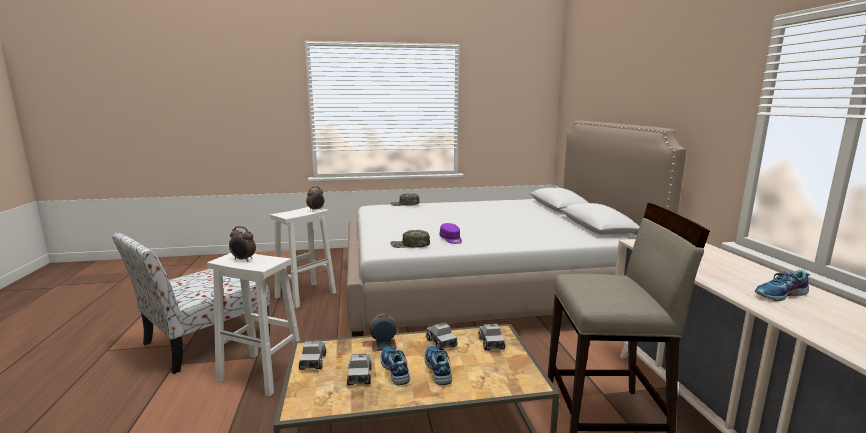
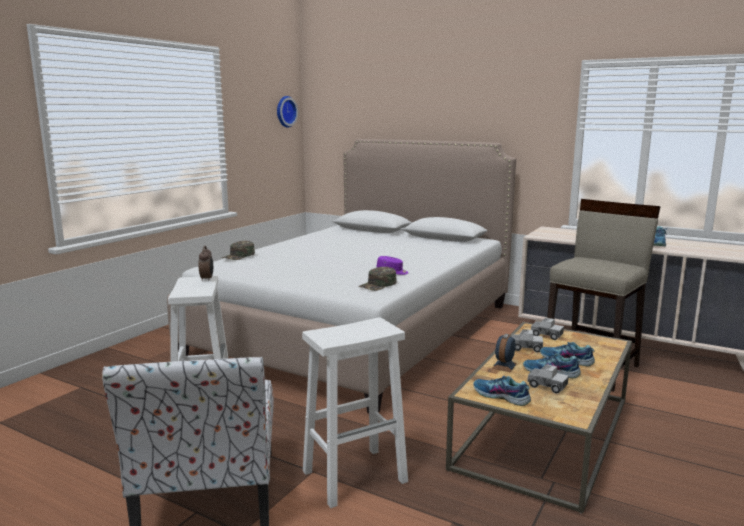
camera: 50 degrees left, 0 degrees up
alarm clock [229,226,256,262] -> none
toy truck [299,341,326,370] -> shoe [473,376,531,406]
none -> wall clock [277,96,298,128]

